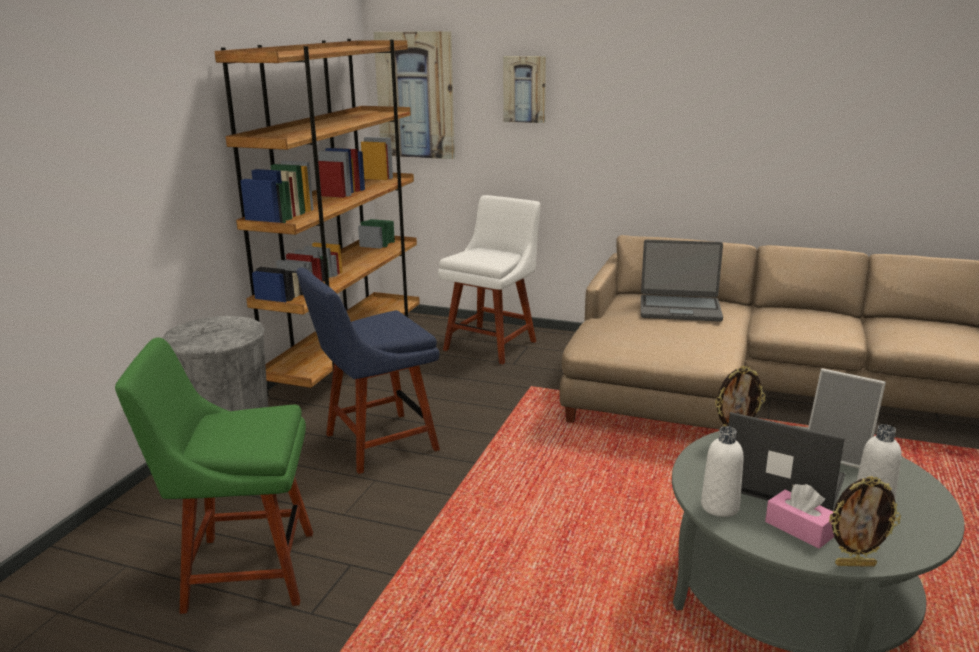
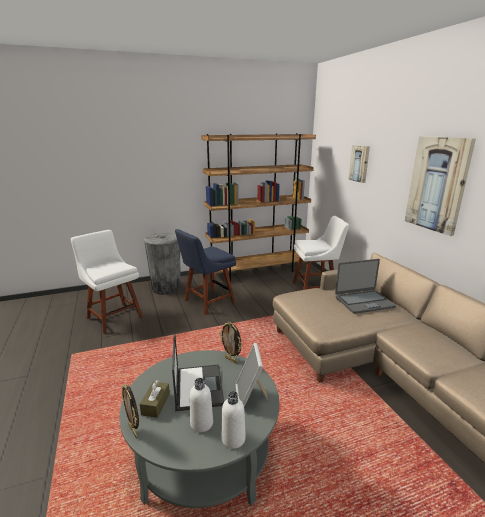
camera: 50 degrees right, 0 degrees up
green chair [115,337,313,614] -> white chair [71,230,143,334]
blue chair [296,268,440,474] -> blue chair turned 60 degrees counterclockwise [175,229,236,315]
picture [374,31,455,159] -> picture moved to [405,136,476,236]
laptop [641,240,723,322] -> laptop turned 75 degrees counterclockwise [335,259,396,314]
white bottle [701,426,744,517] -> white bottle moved to [221,391,245,449]
pink tissue box [765,484,834,549] -> brown tissue box [139,380,170,418]

